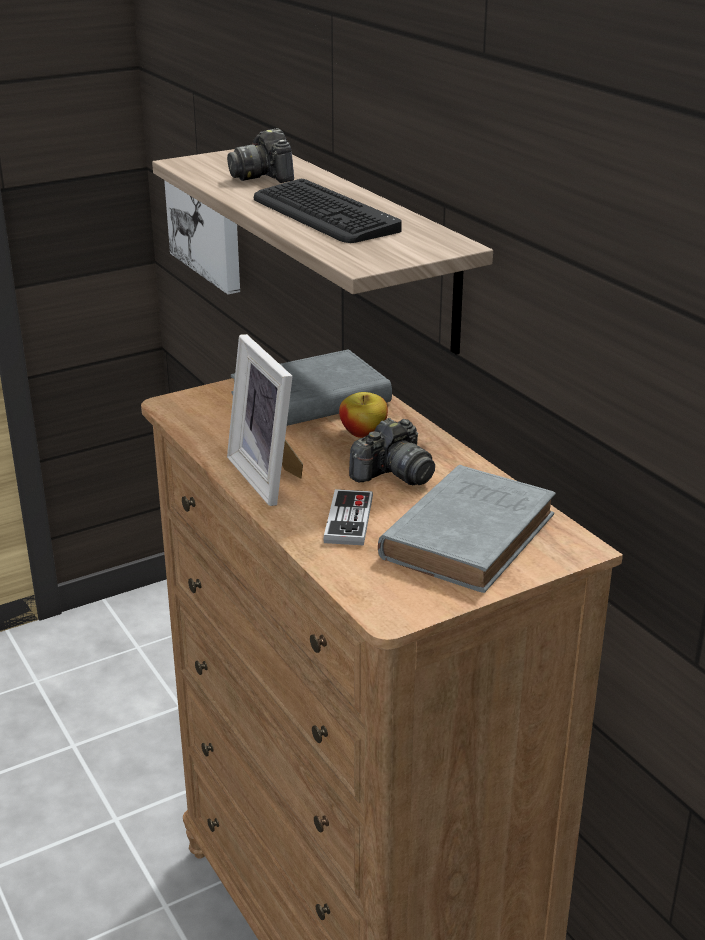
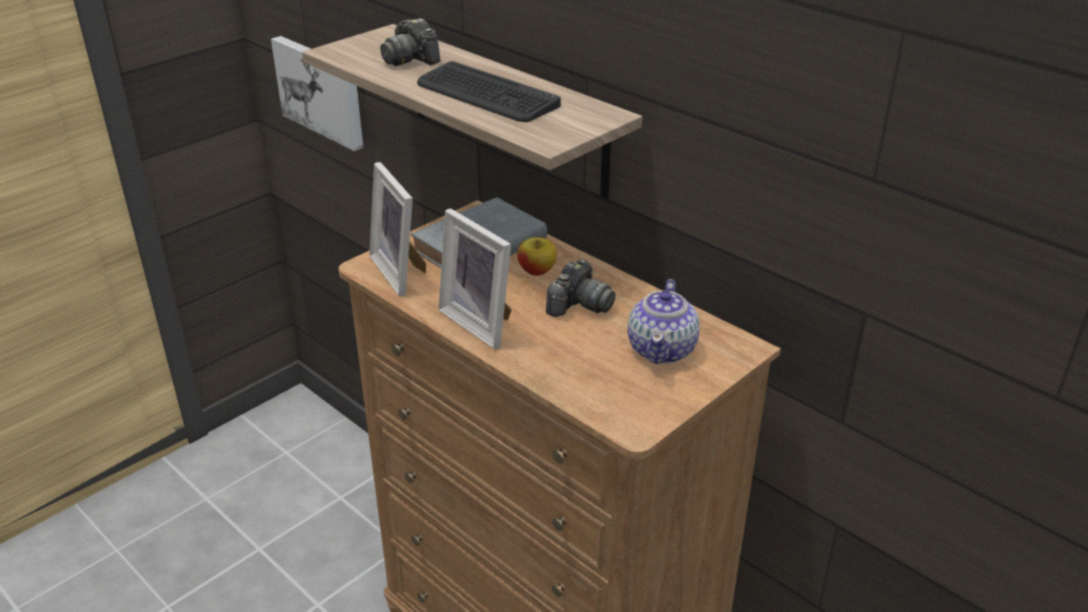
camera: 15 degrees left, 5 degrees up
game controller [323,489,373,545] -> none
grey book [378,465,556,593] -> teapot [628,279,700,364]
none -> picture frame [369,162,426,296]

